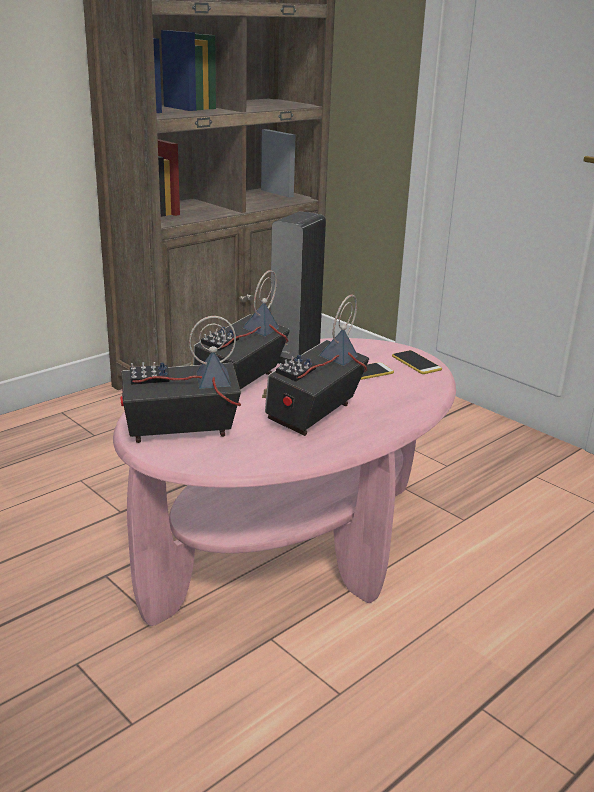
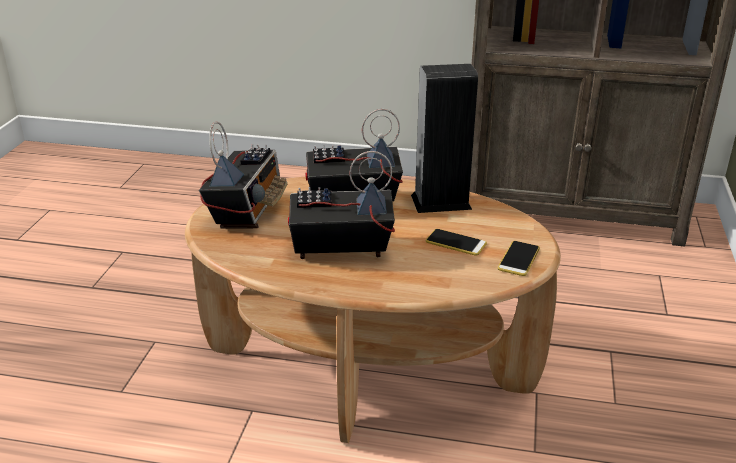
camera: 55 degrees right, 5 degrees up
pink coffee table [113,338,456,626] -> brown coffee table [185,177,561,443]
radio [120,316,241,443] -> radio turned 60 degrees clockwise [199,121,287,229]

